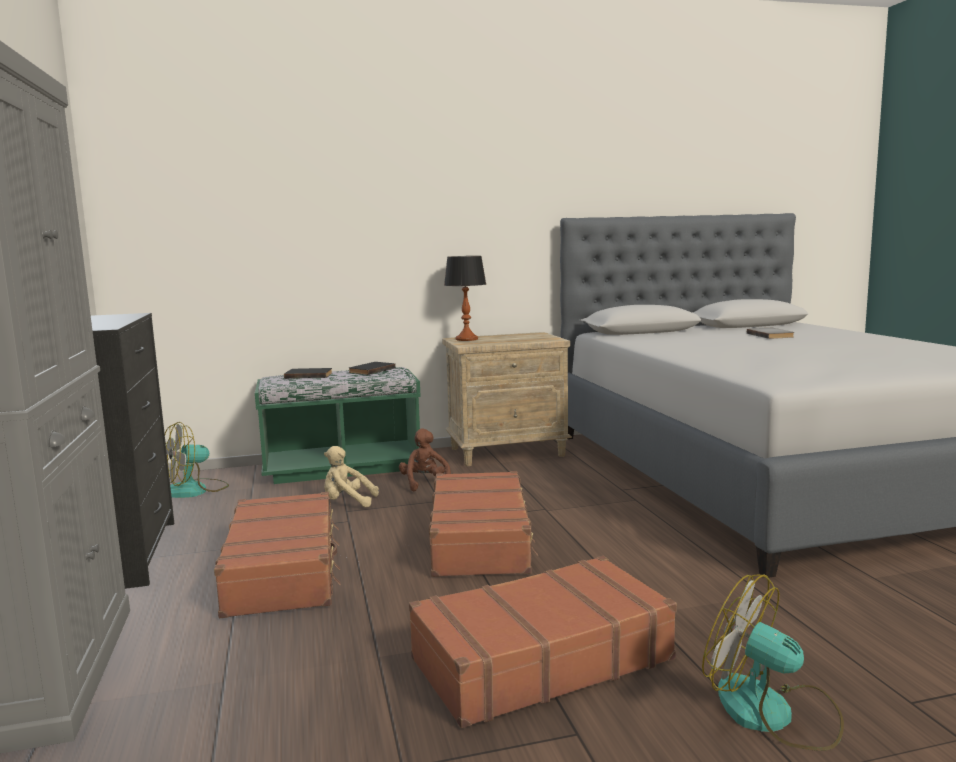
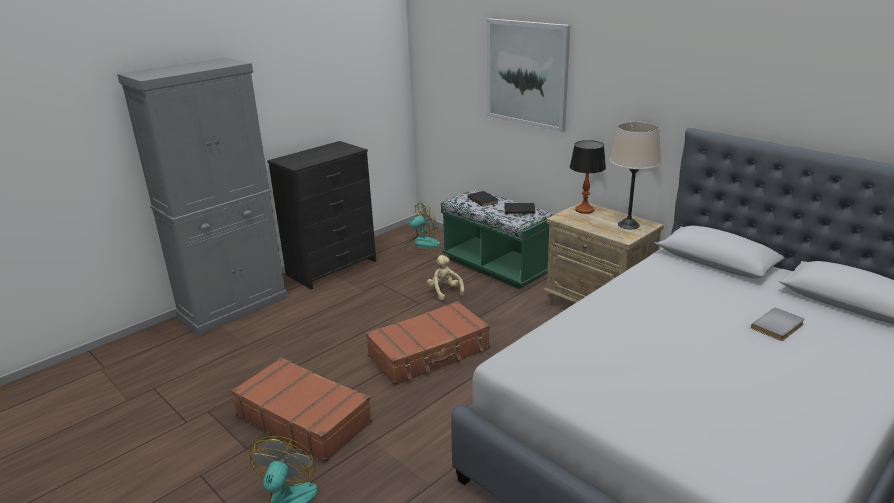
camera: 60 degrees right, 15 degrees up
fan [165,422,229,498] -> fan turned 135 degrees clockwise [402,201,440,255]
brown suitcase [214,492,341,618] -> none
brown plush toy [399,428,451,491] -> none
none -> picture [486,18,570,132]
none -> beige table lamp [610,122,661,229]

